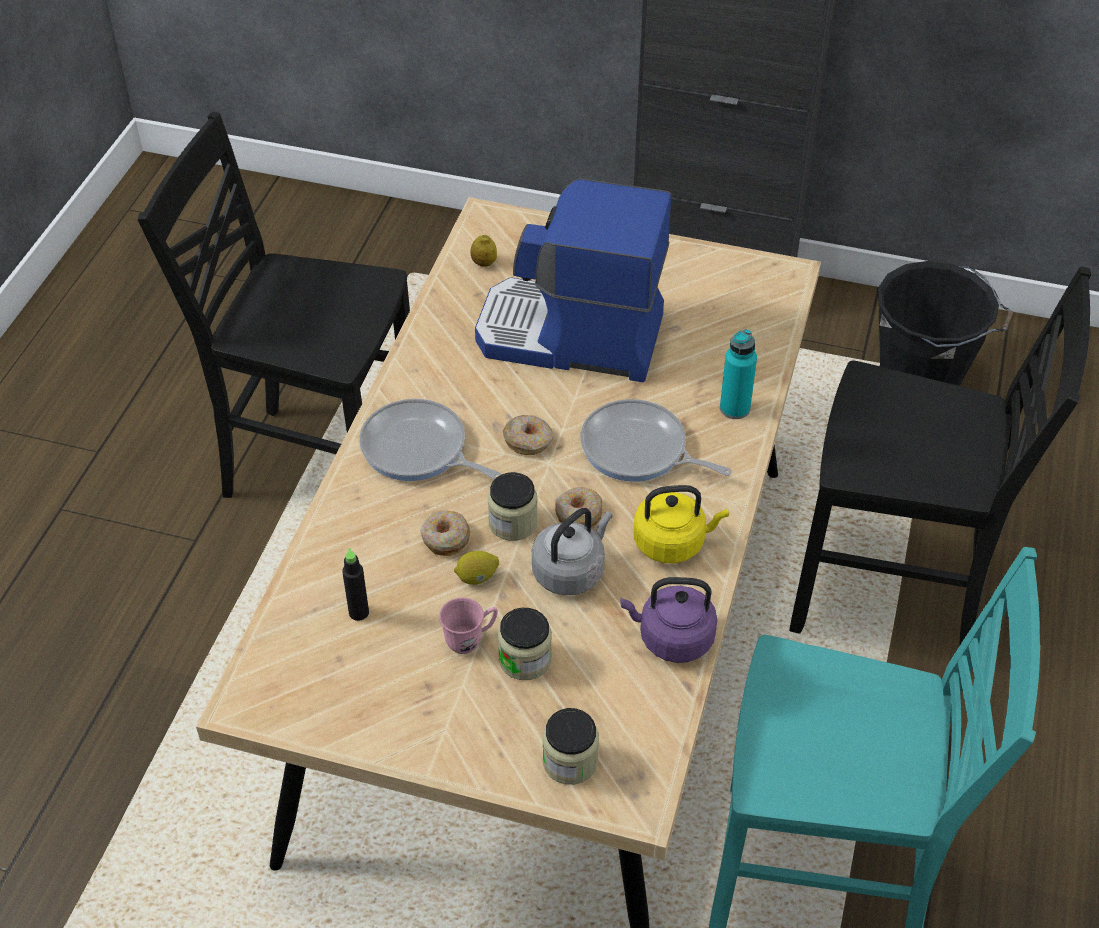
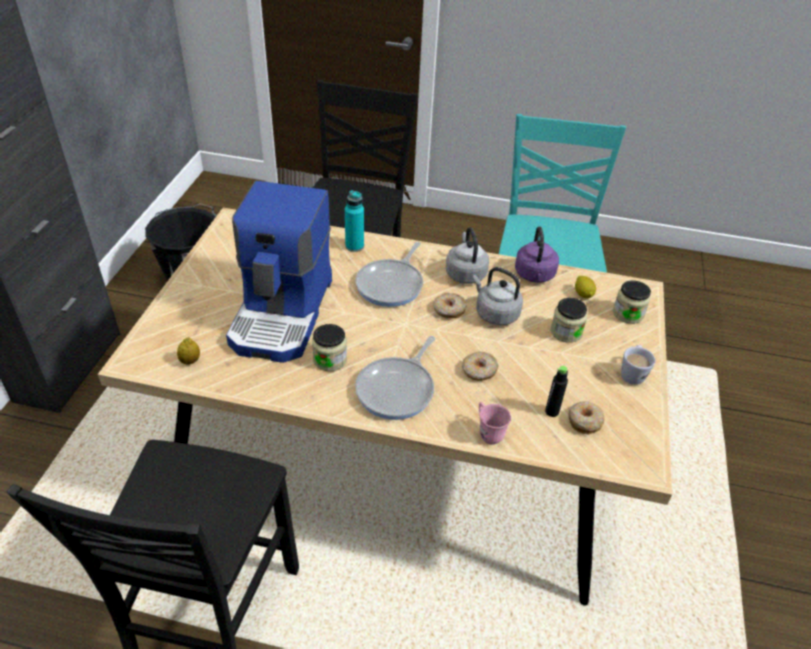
camera: 95 degrees left, 5 degrees down
pink mug [439,598,498,654] -> pink mug moved to [479,402,511,445]
lemon [454,551,499,585] -> lemon moved to [575,276,596,298]
jar [488,472,538,541] -> jar moved to [312,324,347,371]
donut [503,415,553,455] -> donut moved to [569,401,604,435]
yellow kettle [634,485,729,563] -> grey kettle [446,227,489,284]
none -> white mug [621,345,655,385]

